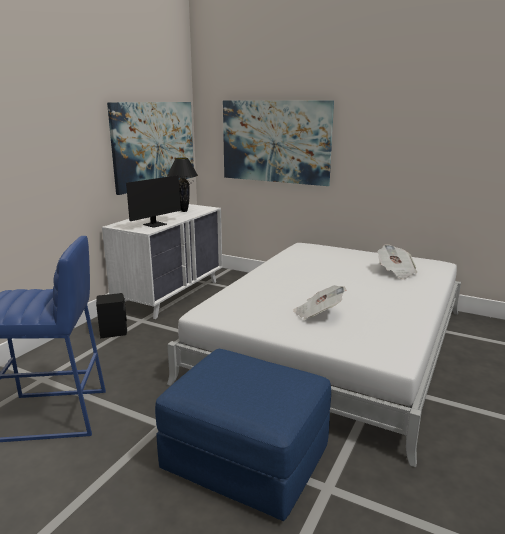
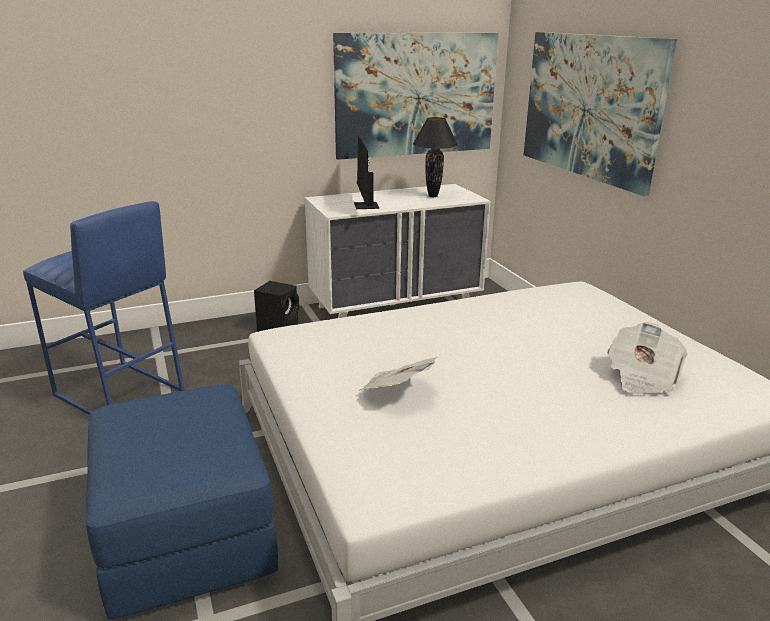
camera: 40 degrees right, 5 degrees up
monitor [126,175,193,228] -> monitor turned 90 degrees clockwise [354,135,379,209]

